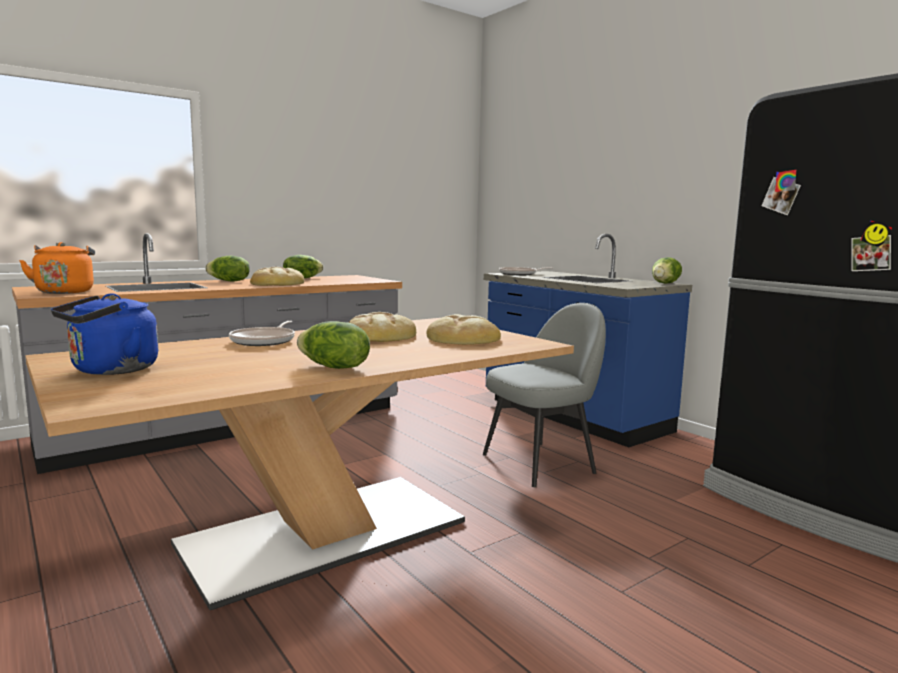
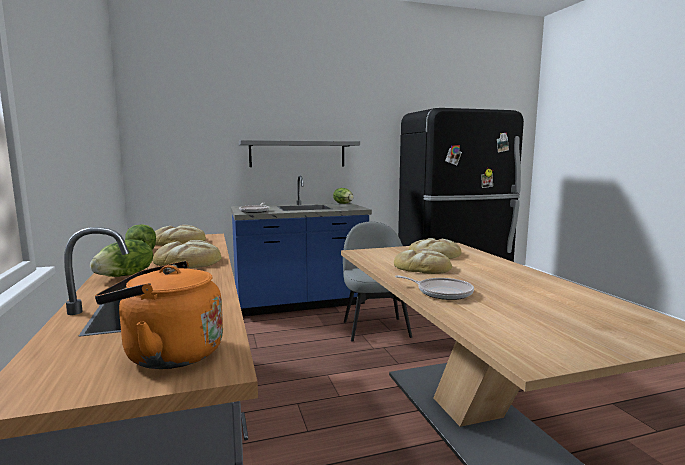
camera: 70 degrees left, 0 degrees up
blue kettle [51,294,158,375] -> none
lettuce [297,321,370,369] -> none
none -> bread [155,225,206,246]
none -> grey shelf [239,140,360,167]

